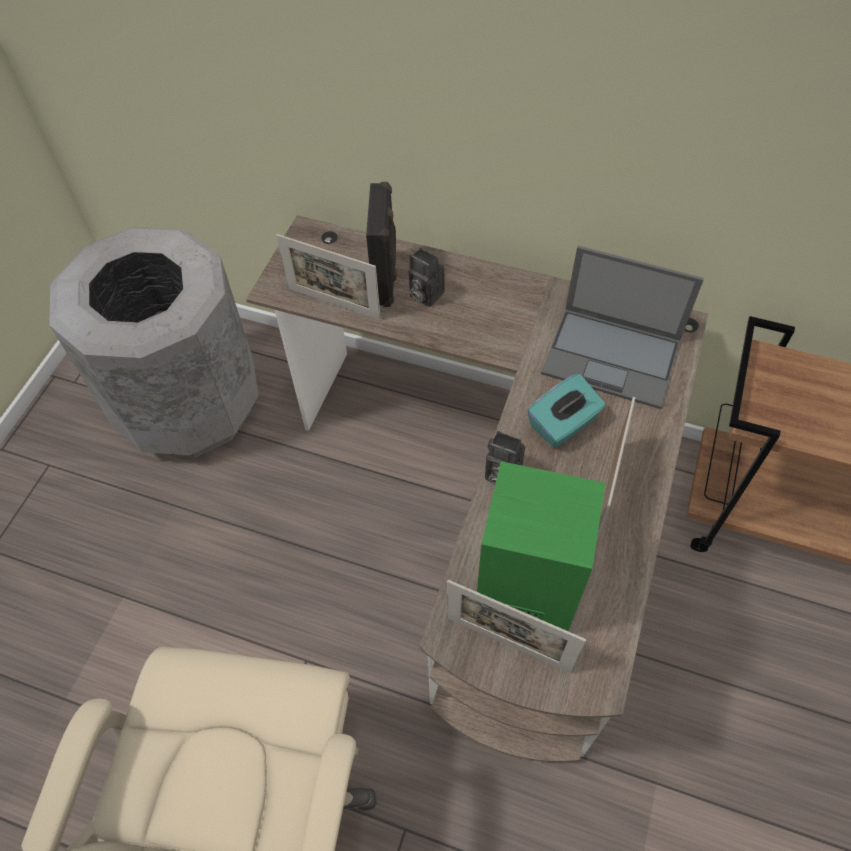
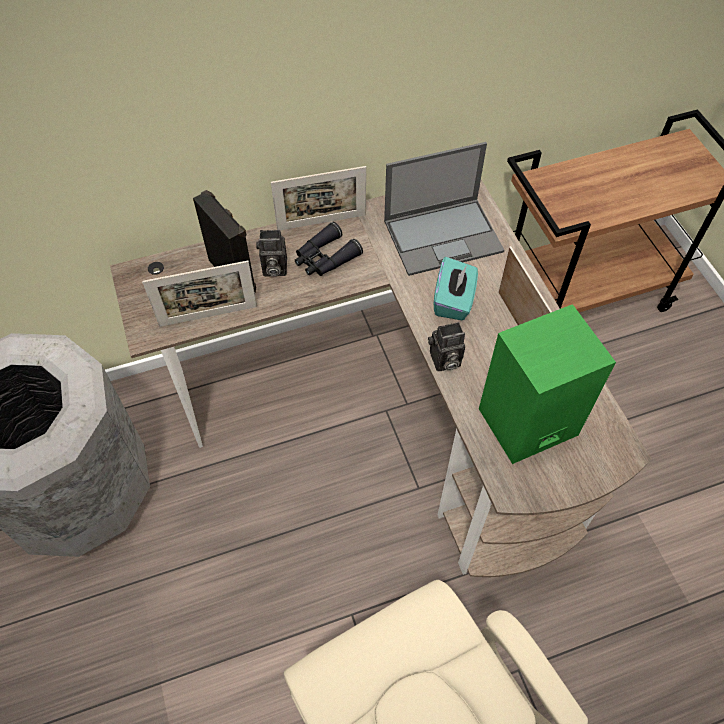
camera: 40 degrees left, 0 degrees up
picture frame [446,580,586,673] -> picture frame moved to [271,166,366,230]
none -> black binoculars [295,222,363,276]

